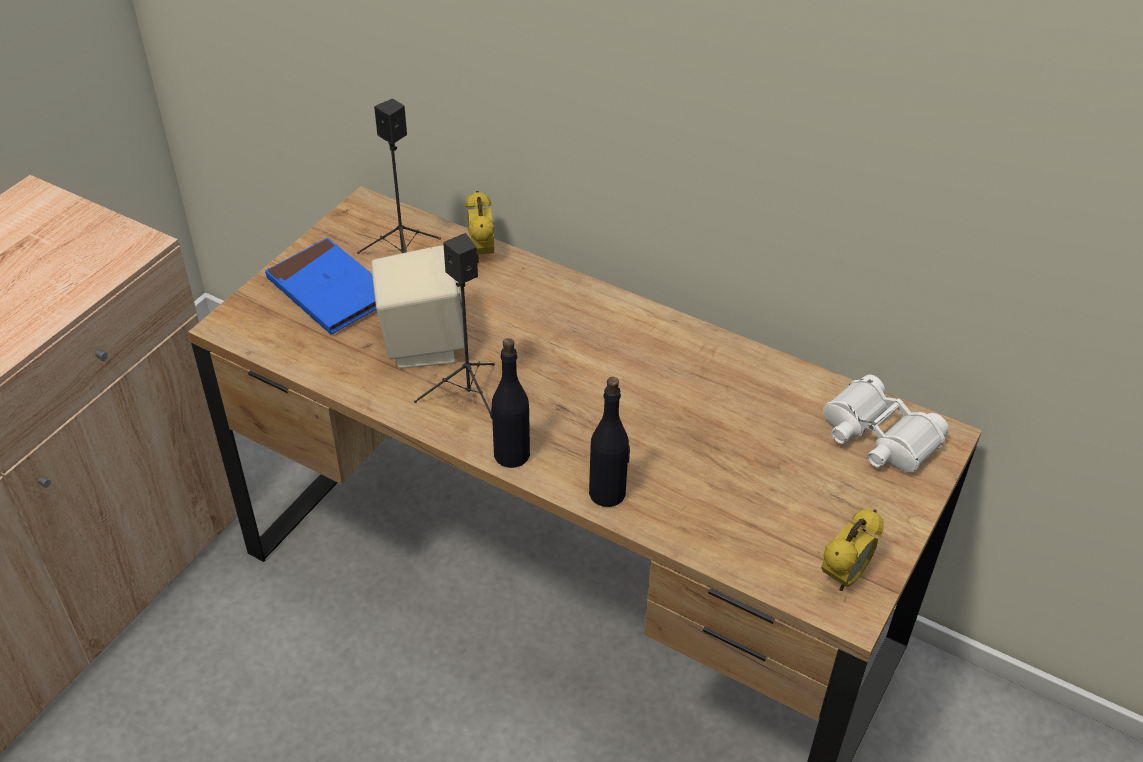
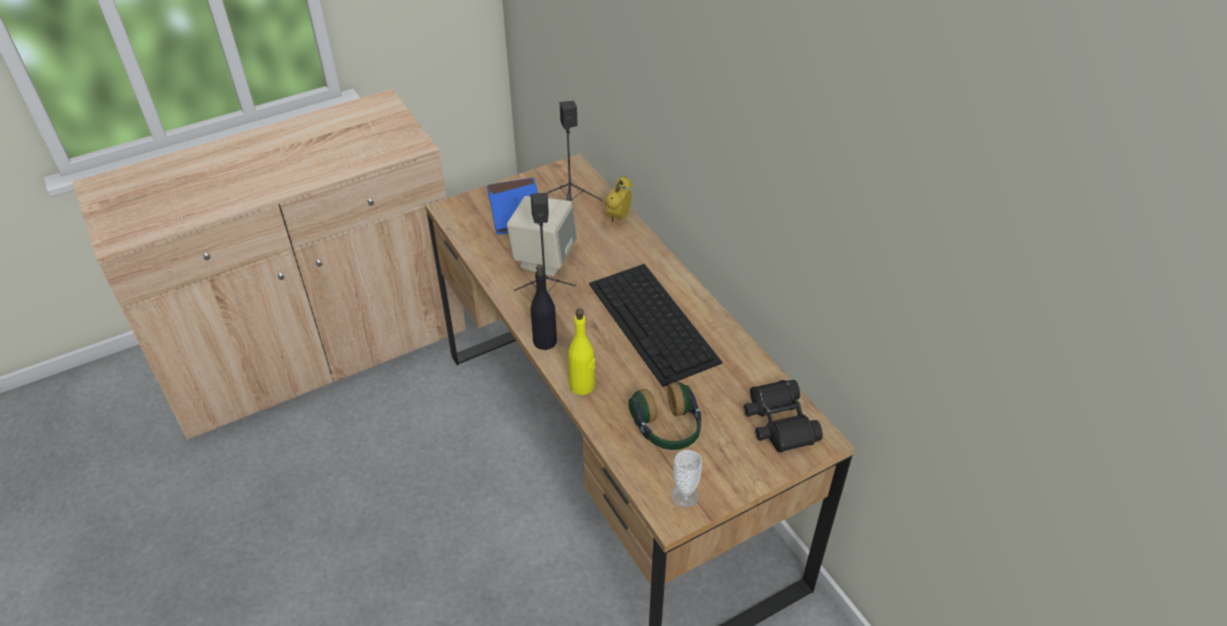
camera: 30 degrees right, 0 degrees up
black bottle [589,377,630,507] -> yellow bottle [568,308,595,395]
alarm clock [821,509,883,591] -> cup [671,450,702,508]
white binoculars [823,375,949,472] -> black binoculars [744,380,823,452]
none -> keyboard [589,264,722,387]
none -> headphones [628,382,701,450]

